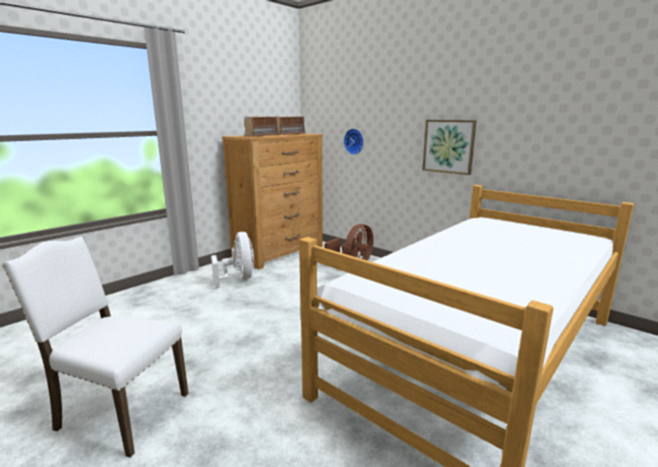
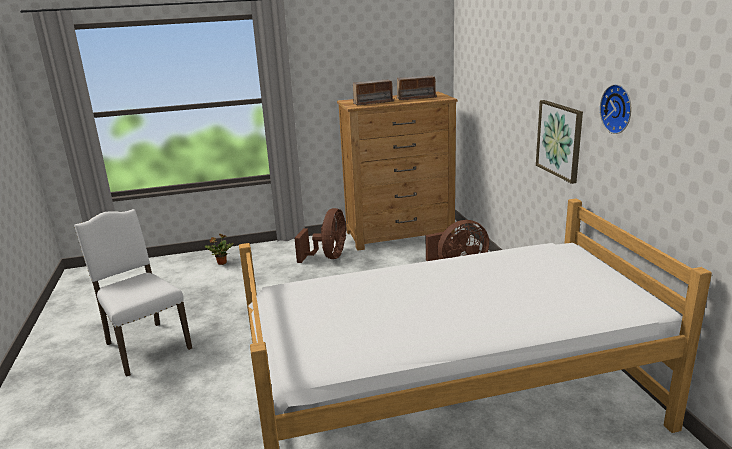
camera: 35 degrees right, 5 degrees up
white fan [211,232,254,289] -> brown fan [295,208,346,263]
wall clock [344,129,364,155] -> wall clock moved to [600,84,631,134]
none -> potted plant [205,234,234,265]

